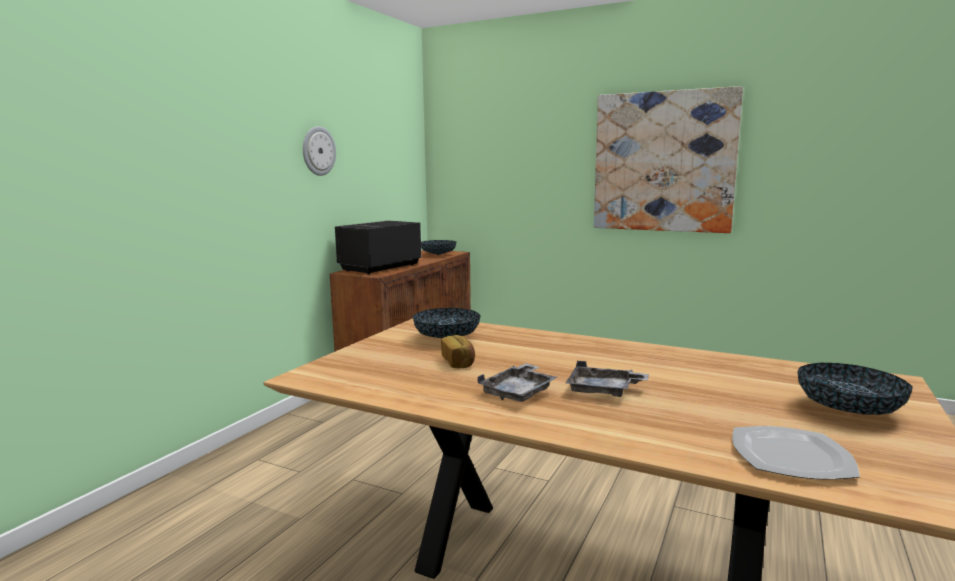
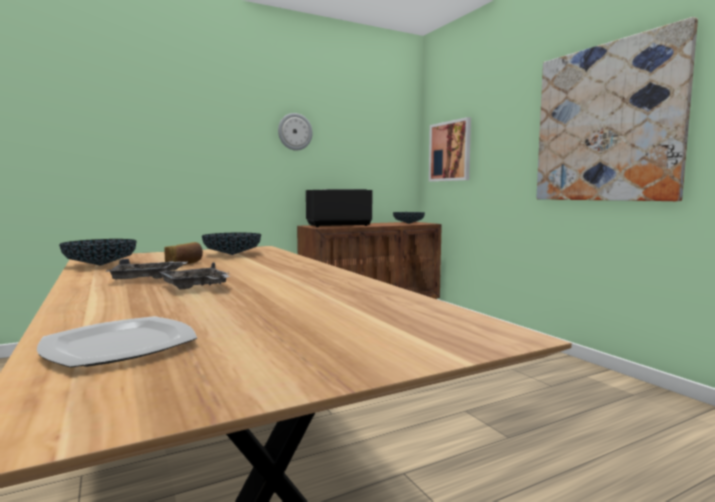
camera: 35 degrees right, 5 degrees down
bowl [797,363,912,415] -> bowl moved to [59,239,137,266]
none -> picture [429,117,471,182]

